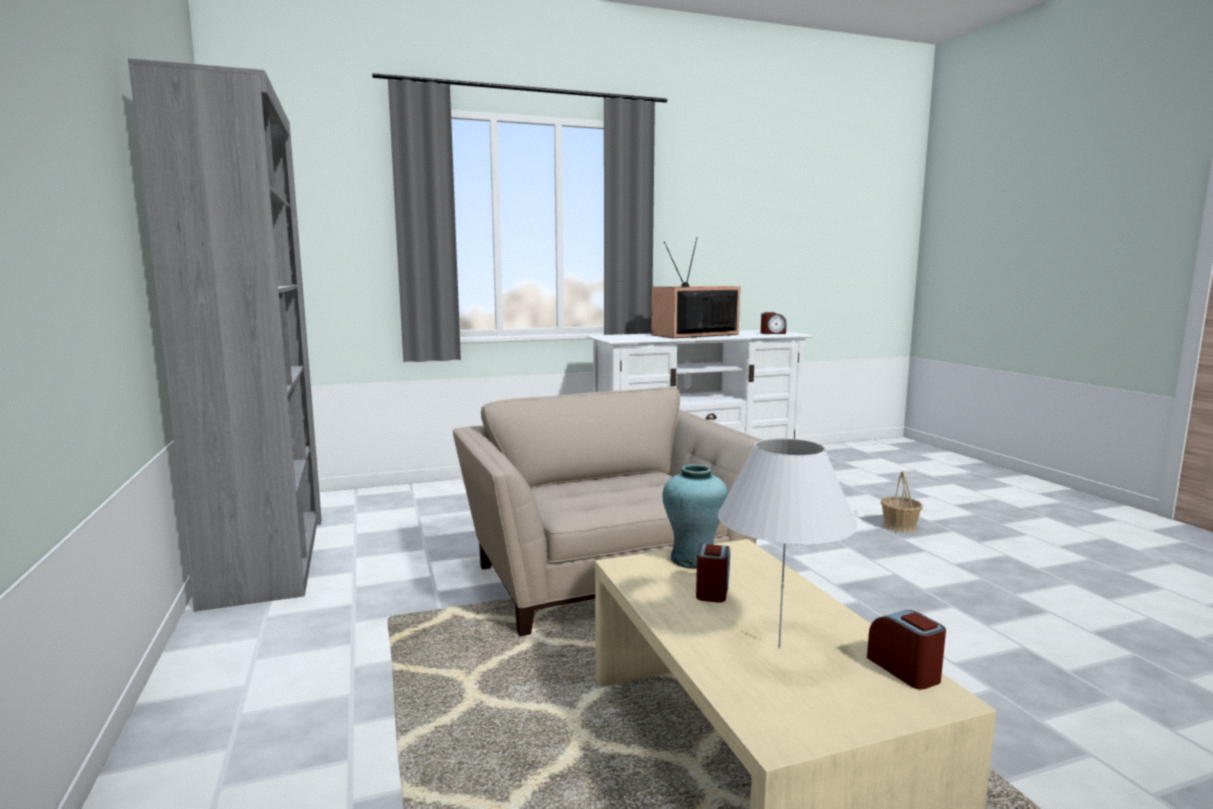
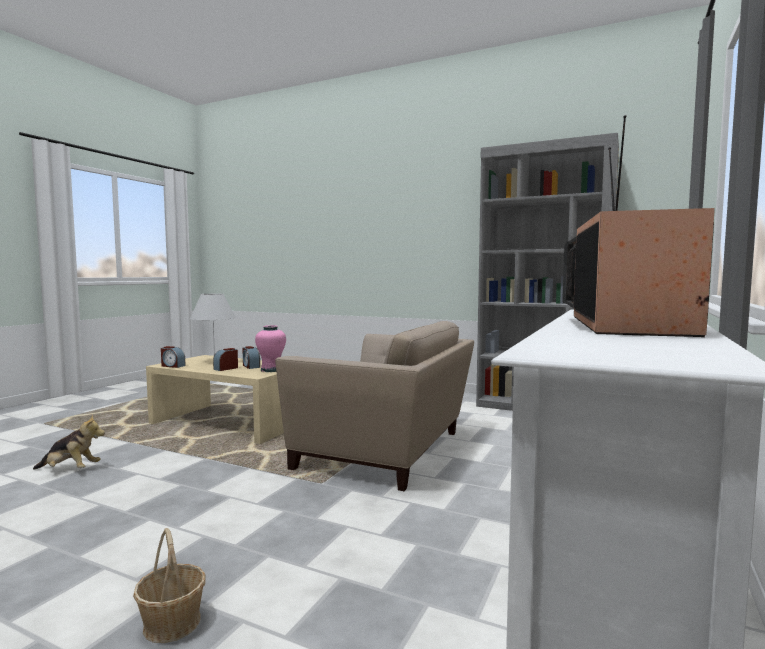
camera: 135 degrees right, 5 degrees down
turquoise vase [663,464,728,569] -> pink vase [255,325,286,372]
alarm clock [761,312,786,334] -> alarm clock moved to [213,348,238,371]
none -> plush toy [33,414,105,469]

